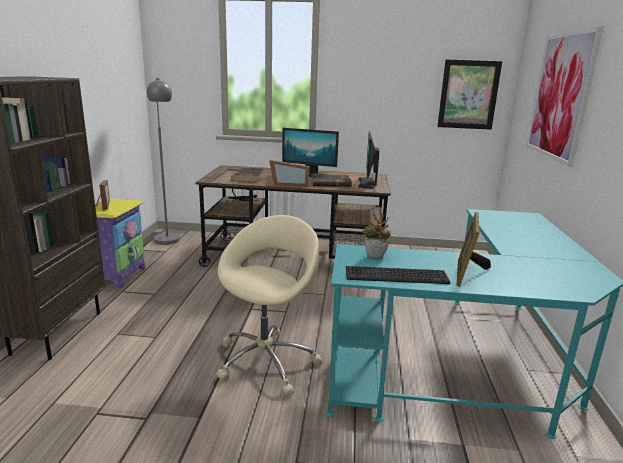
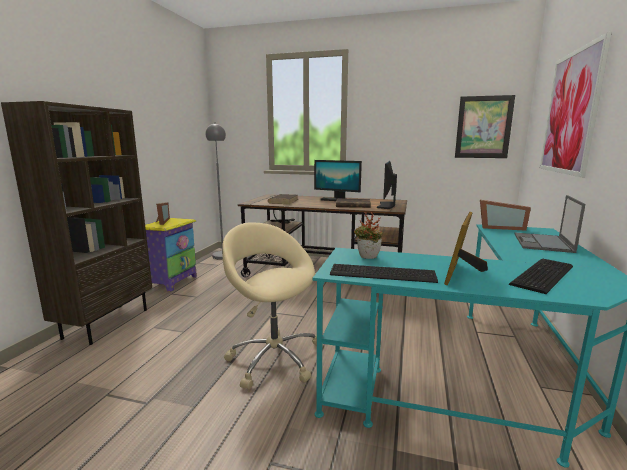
camera: 10 degrees right, 5 degrees down
beige office chair [217,215,323,396] -> beige office chair turned 105 degrees counterclockwise [222,222,317,389]
picture frame [269,160,310,187] -> picture frame moved to [480,200,531,231]
none -> keyboard [509,259,573,294]
none -> laptop [514,195,585,253]

